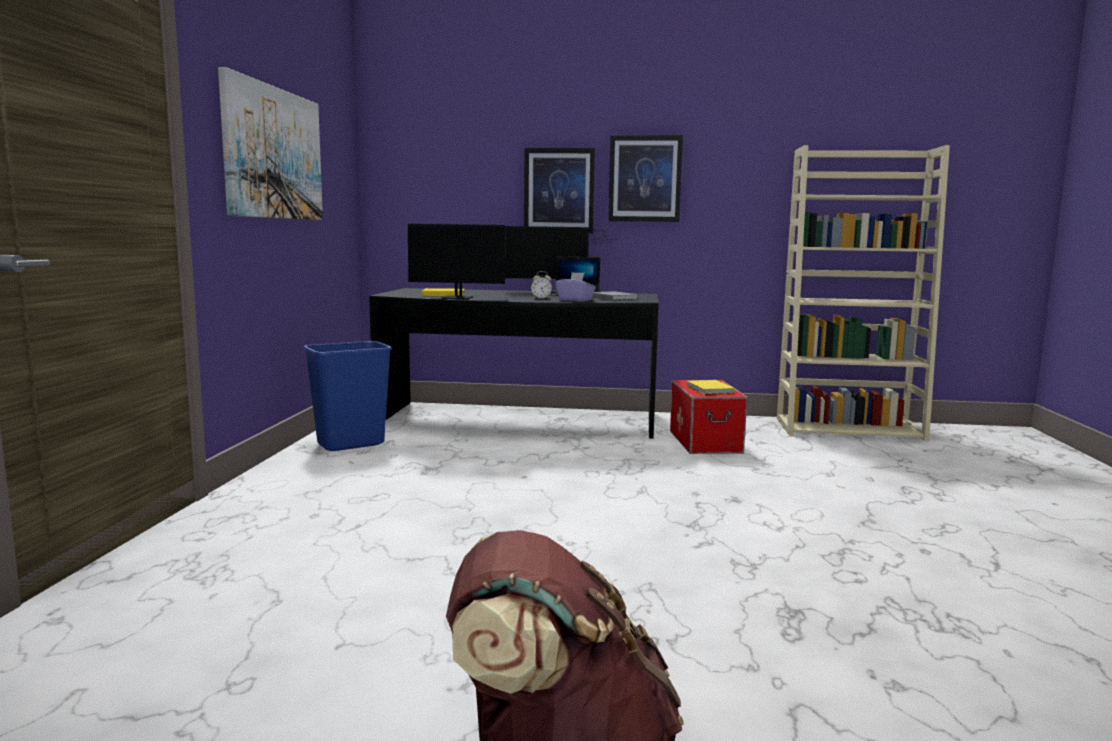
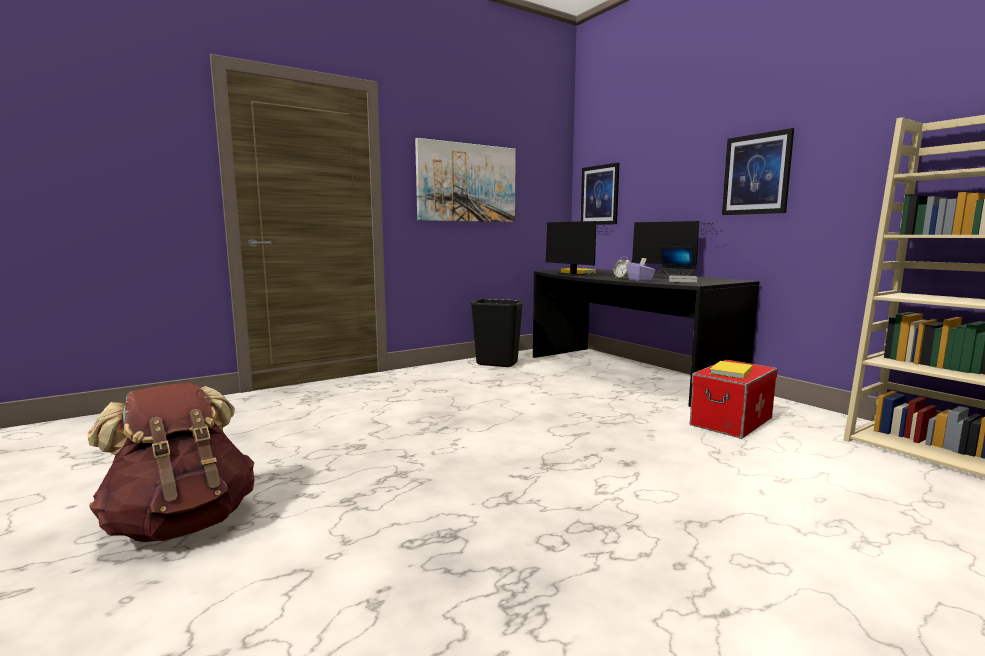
camera: 50 degrees right, 0 degrees up
blue trash can [304,341,391,451] -> black trash can [470,299,524,367]
picture [524,148,595,233] -> picture moved to [581,163,619,225]

